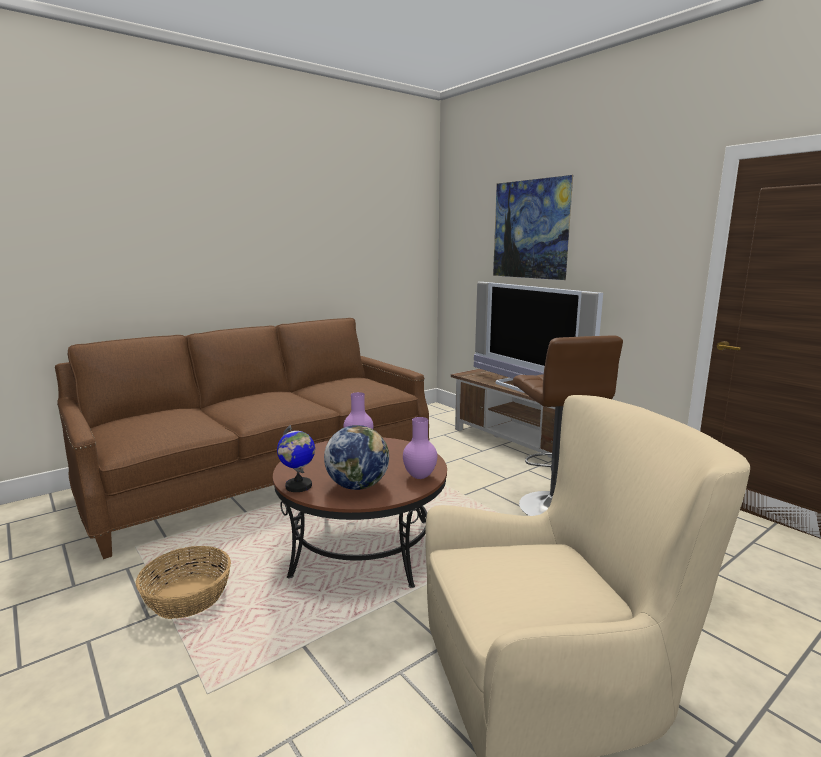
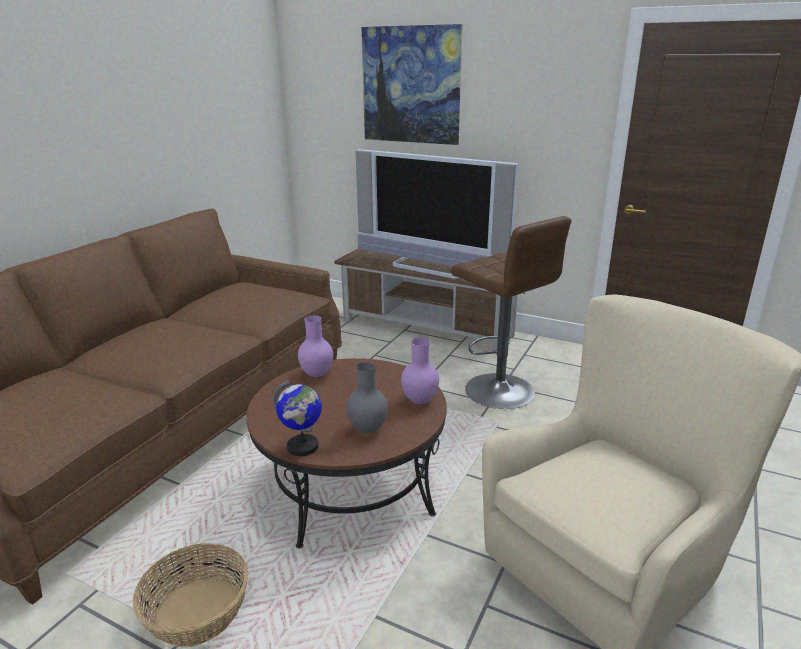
camera: 25 degrees left, 10 degrees up
globe [324,425,389,490] -> grey vase [346,362,388,433]

